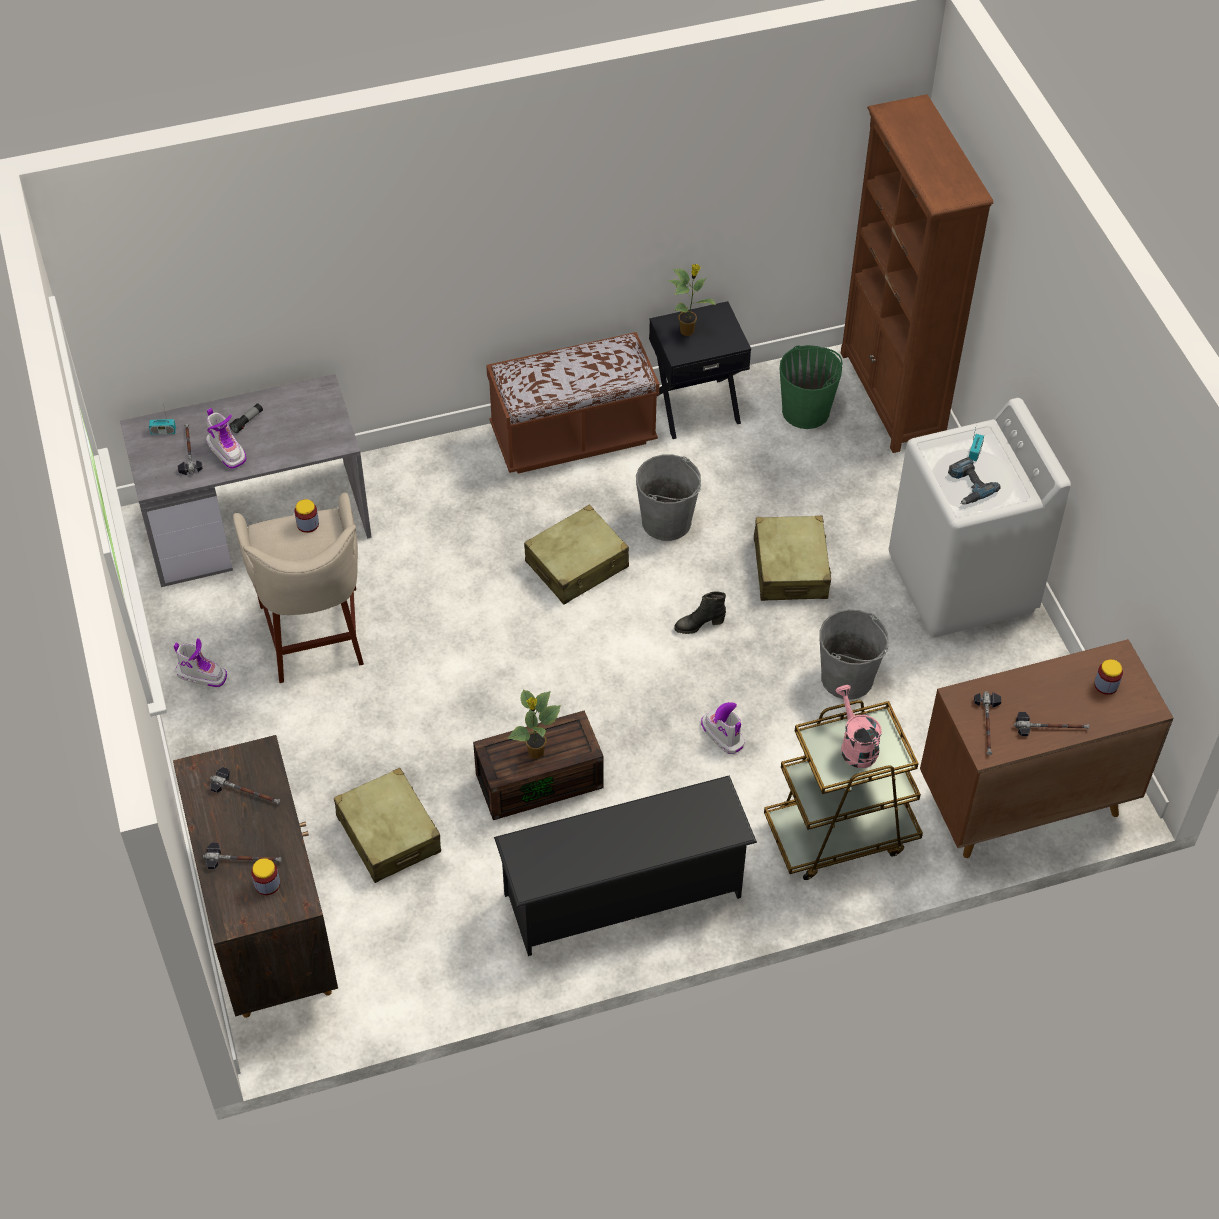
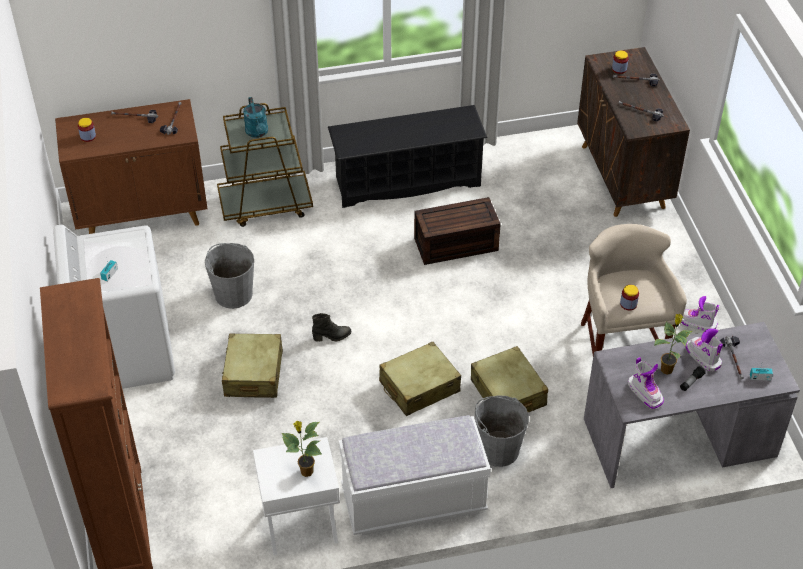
camera: 175 degrees left, 5 degrees down
beige suitcase [334,768,441,883] -> beige suitcase moved to [471,346,548,412]
brown bench [486,332,659,473] -> white bench [339,415,491,535]
potted plant [507,689,561,759] -> potted plant moved to [654,314,693,375]
grey bucket [636,454,701,541] -> grey bucket moved to [475,396,529,467]
black nightstand [649,301,751,439] -> white nightstand [253,437,340,555]
boot [701,702,745,754] -> boot moved to [628,357,664,409]
green bucket [779,345,843,429] -> none
pink watering can [836,685,882,768] -> turquoise watering can [243,97,268,138]
power drill [948,457,1001,505] -> none

